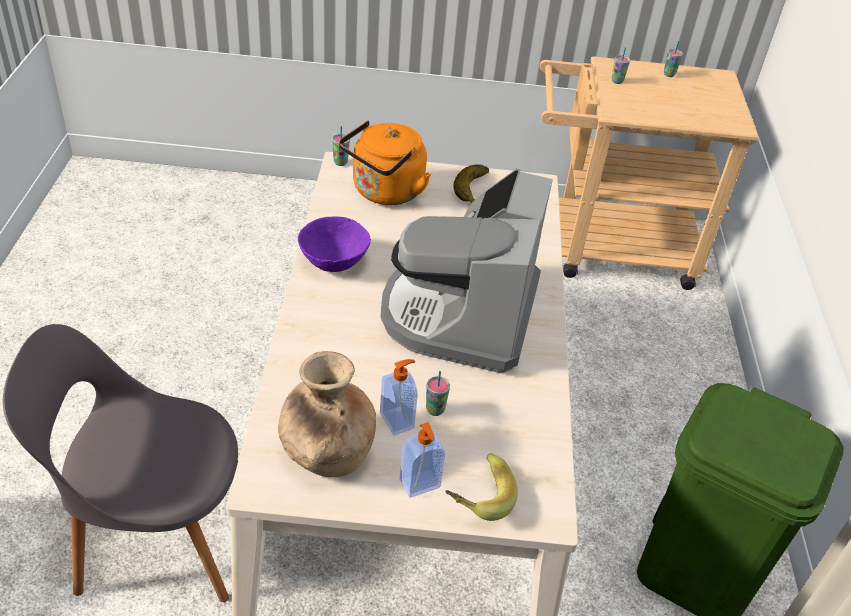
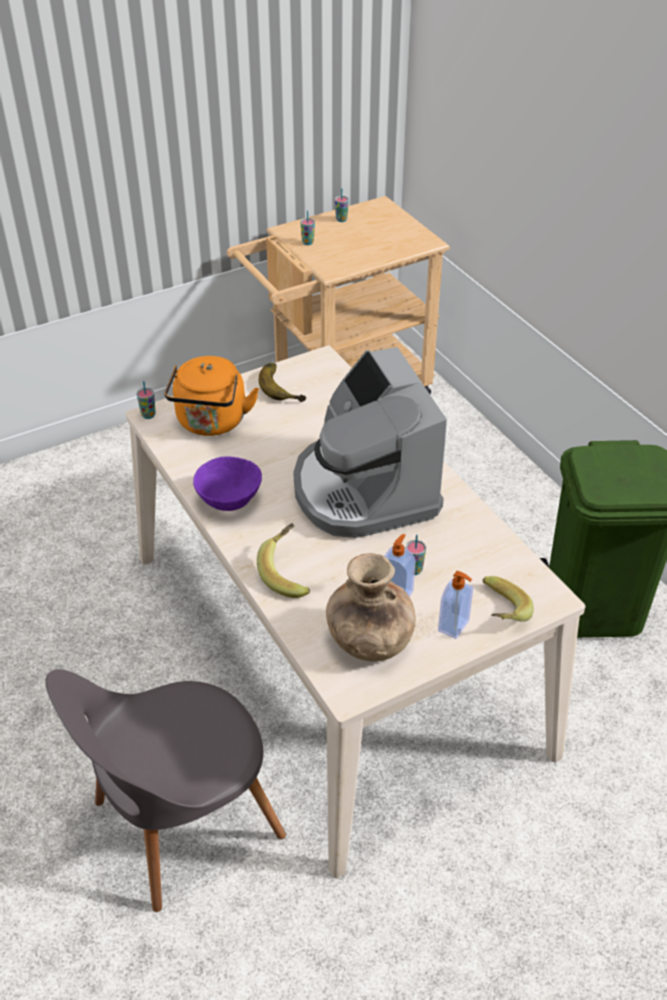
camera: 30 degrees left, 0 degrees up
none -> banana [257,523,310,598]

